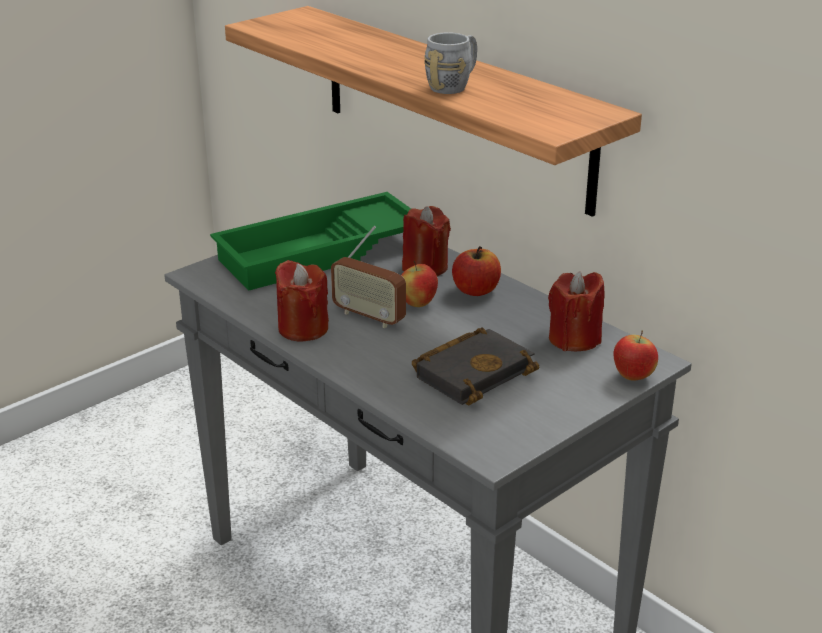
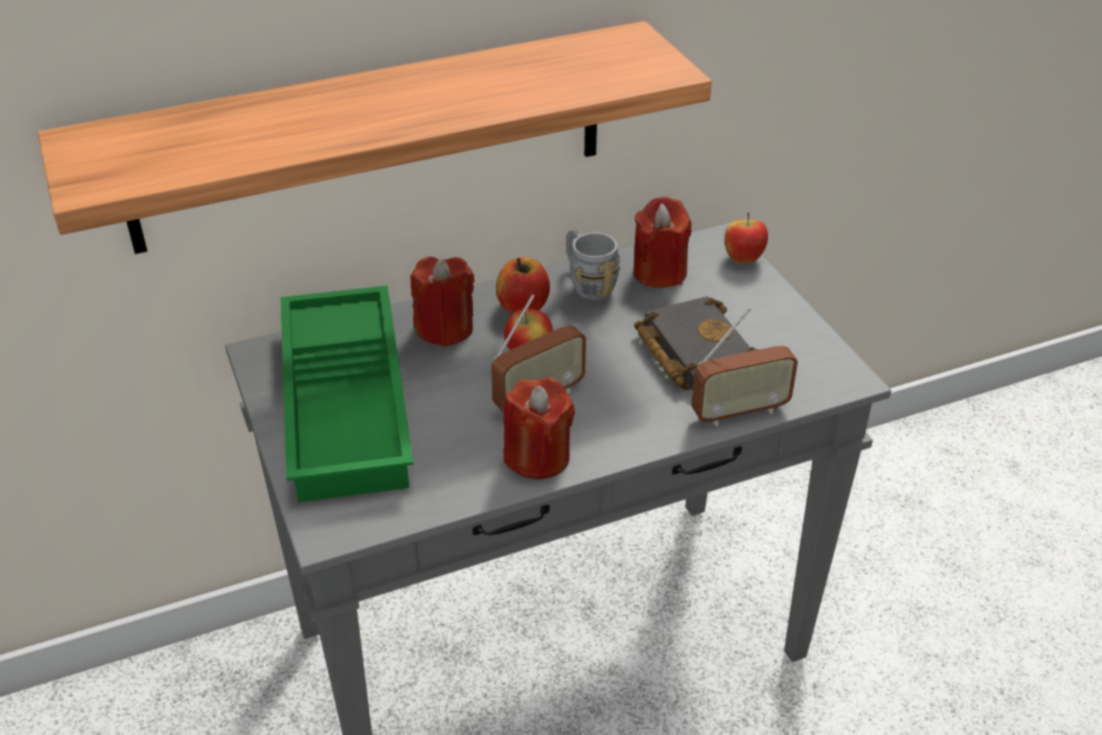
camera: 70 degrees left, 10 degrees up
grey mug [424,32,477,94] -> grey mug moved to [566,230,620,300]
none -> radio [691,307,798,426]

